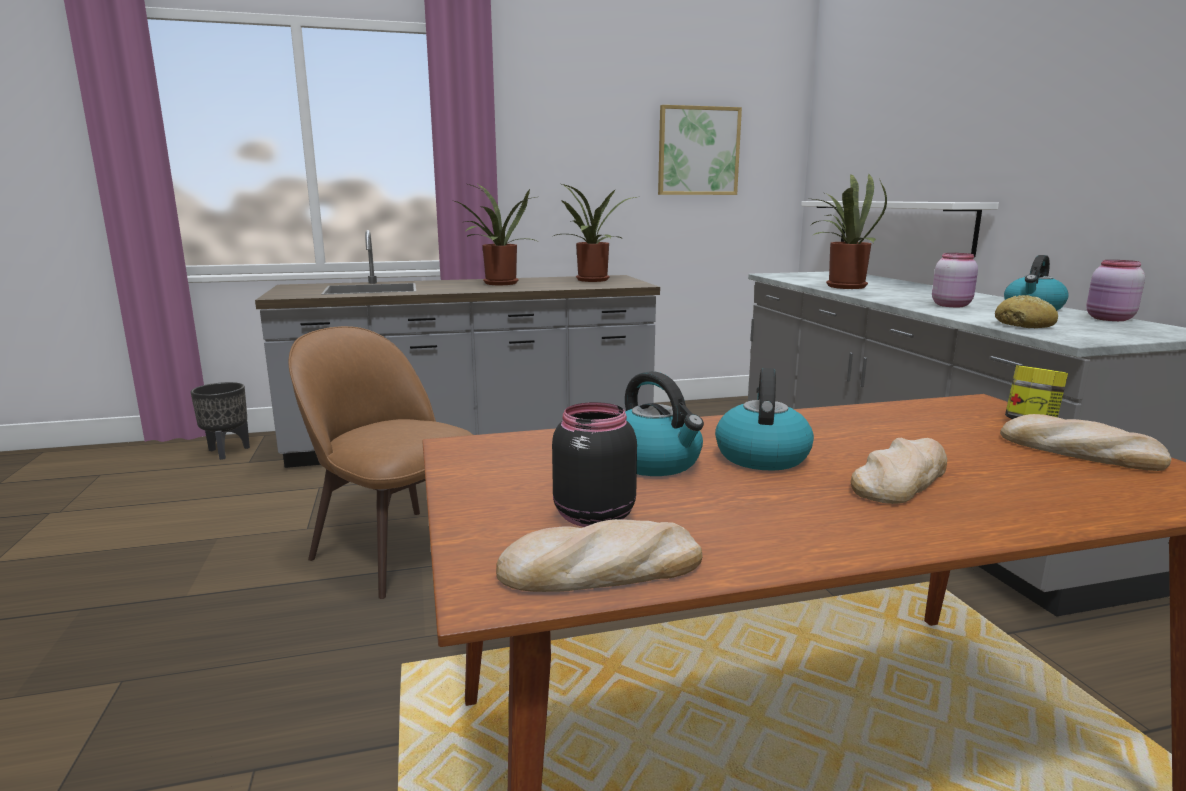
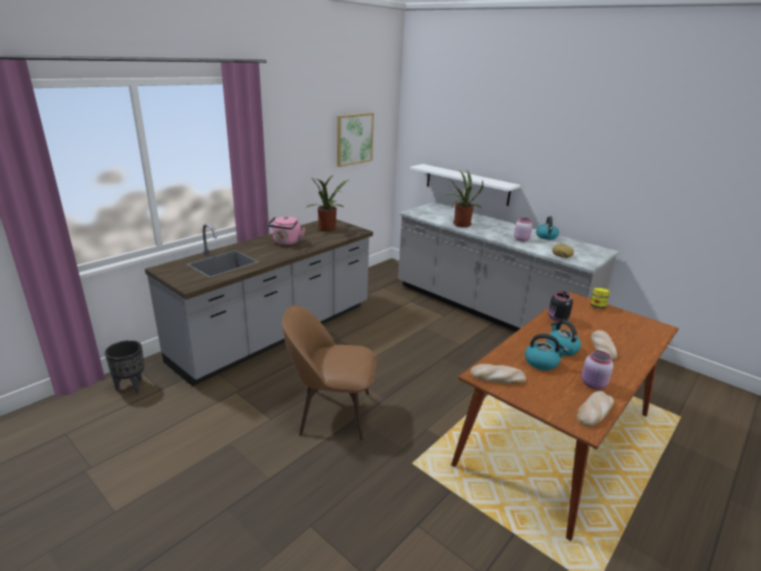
camera: 35 degrees left, 10 degrees up
potted plant [451,183,536,285] -> pink kettle [268,216,305,245]
black jar [552,402,637,527] -> black jar moved to [548,291,573,322]
bread [1000,414,1171,471] -> bread moved to [470,364,526,385]
pink jar [1086,260,1145,321] -> pink jar moved to [581,350,613,390]

